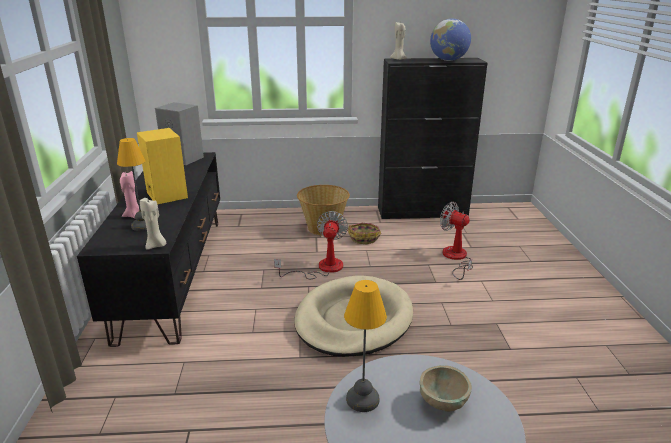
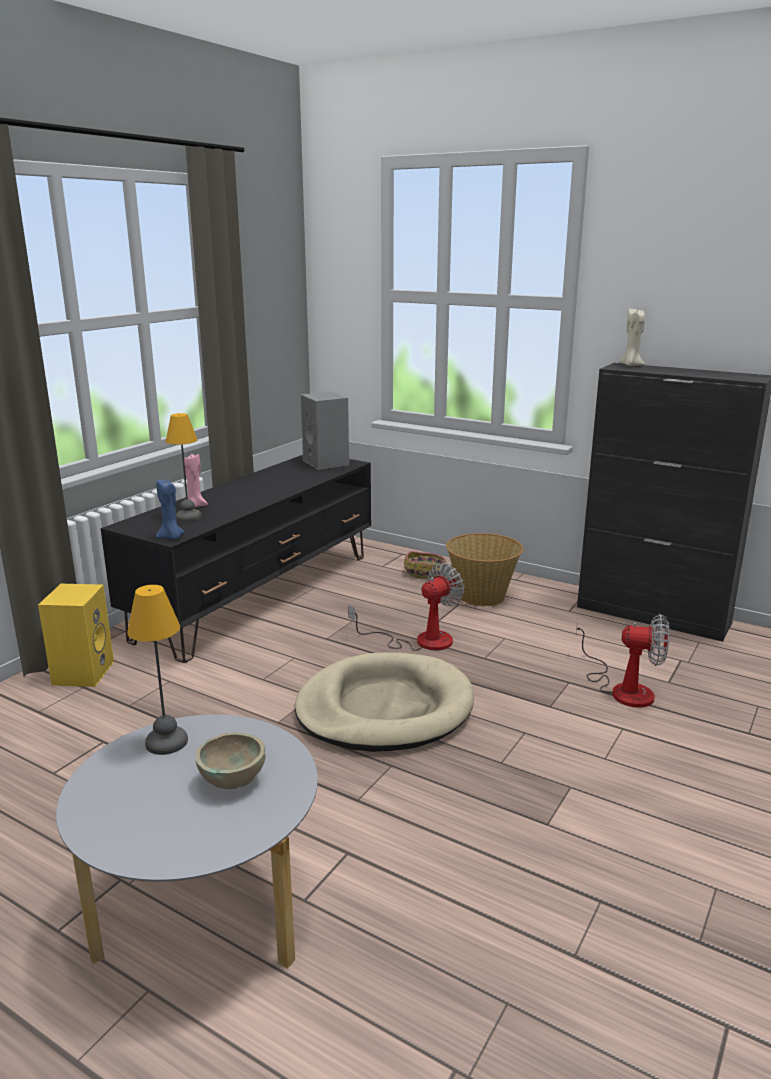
camera: 35 degrees right, 5 degrees down
yellow speaker [137,128,188,204] -> yellow speaker moved to [38,584,114,687]
beige candle [140,198,166,250] -> blue candle [156,478,185,539]
basket [348,223,381,244] -> basket moved to [404,551,447,579]
globe [430,19,471,61] -> none
fan [440,202,473,280] -> fan turned 120 degrees clockwise [576,614,669,708]

